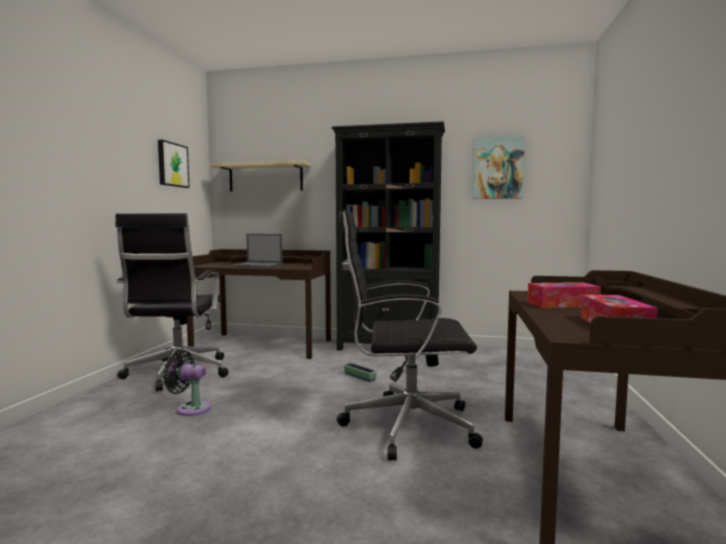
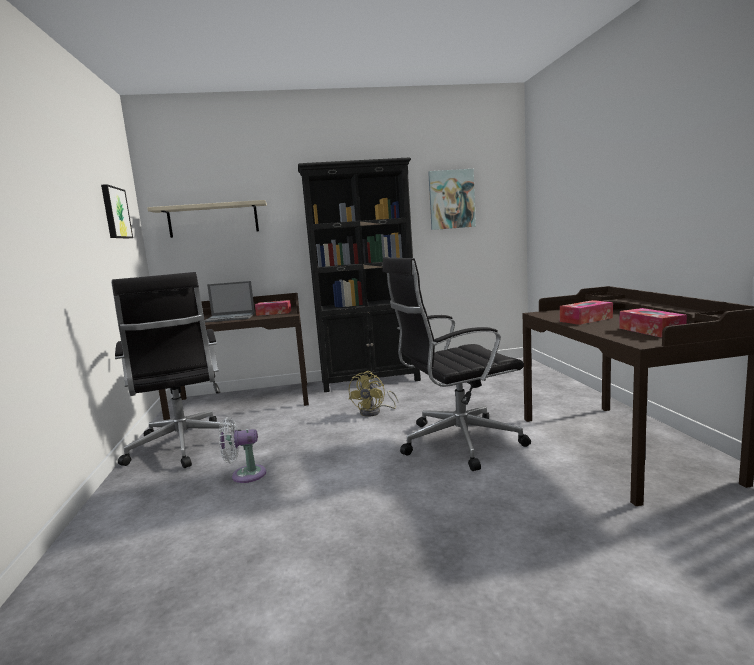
camera: 20 degrees left, 5 degrees up
black fan [163,350,211,416] -> white fan [219,417,266,483]
planter [344,363,377,382] -> yellow fan [349,371,398,417]
none -> tissue box [255,300,291,316]

